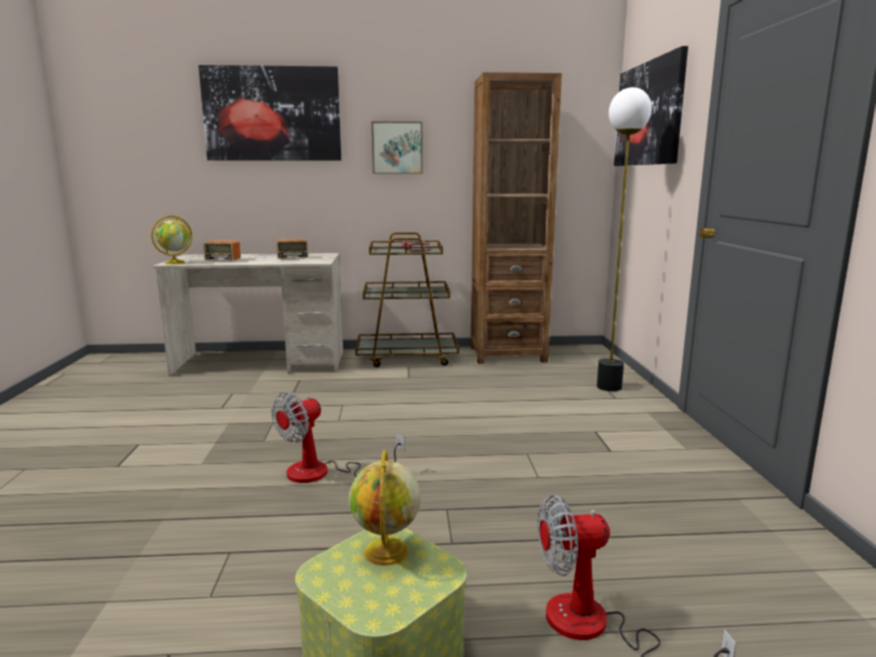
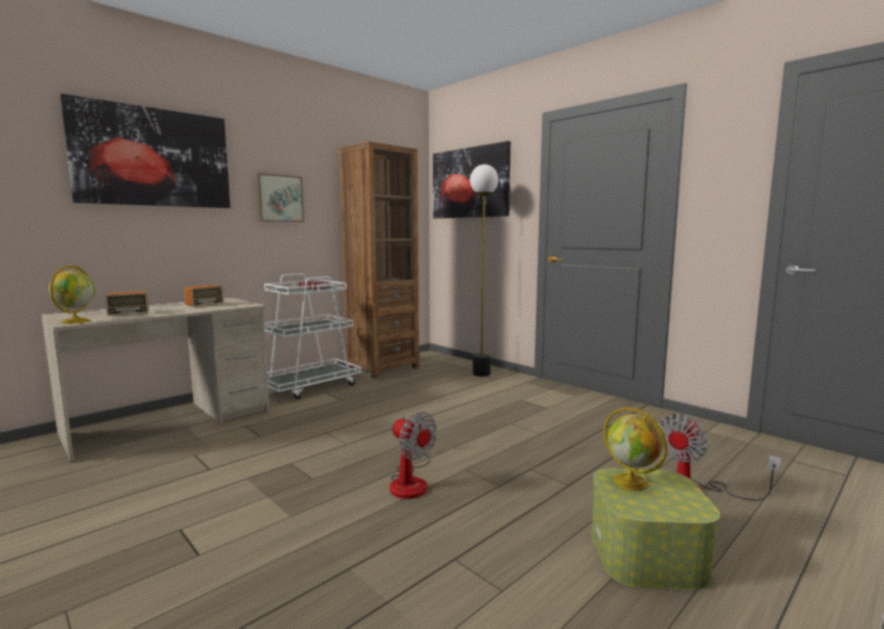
camera: 40 degrees left, 5 degrees down
fan [271,392,404,483] -> fan turned 45 degrees counterclockwise [390,412,437,499]
brown cart [355,232,459,367] -> white cart [264,273,361,399]

